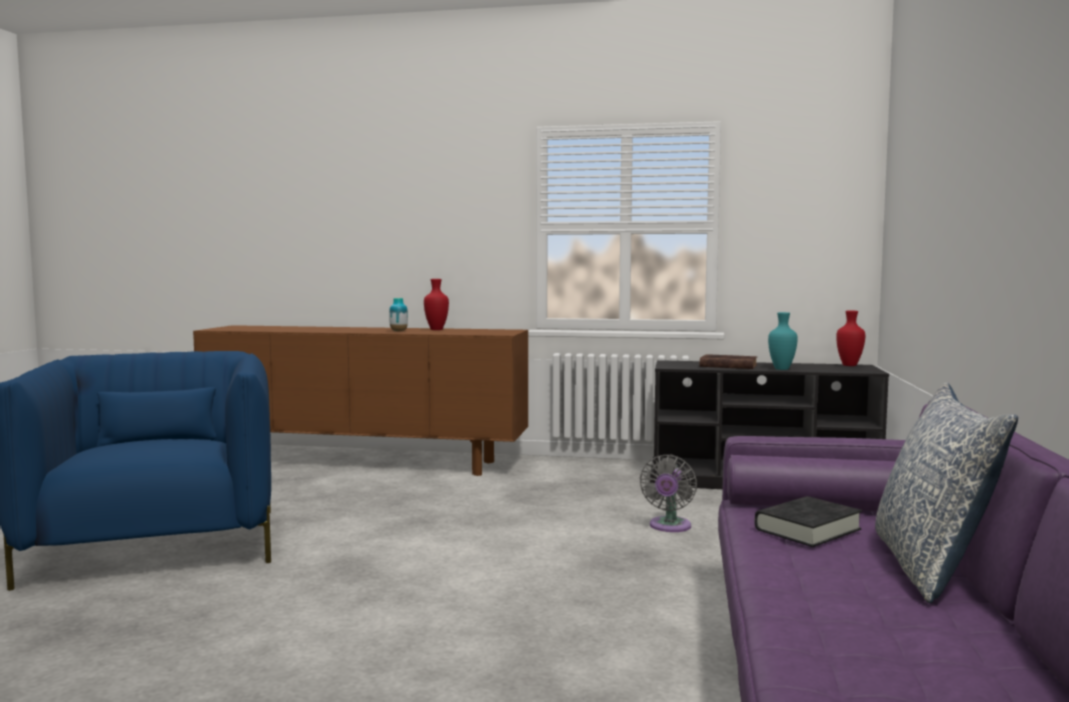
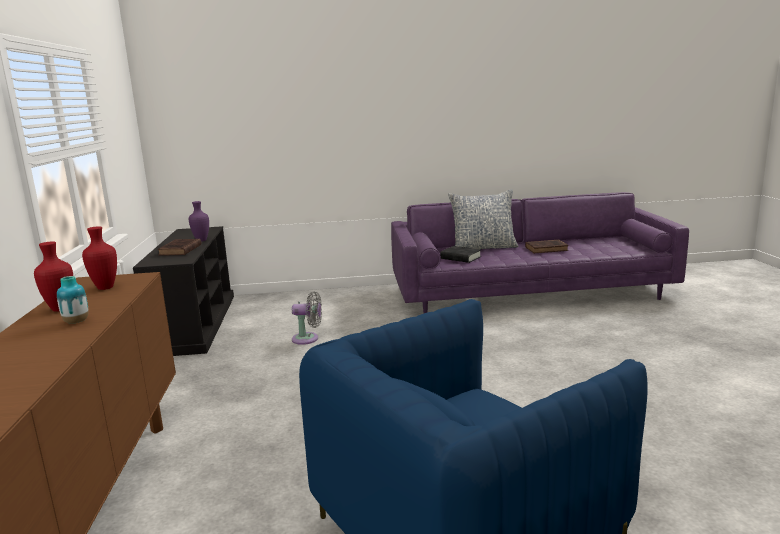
camera: 105 degrees left, 10 degrees up
turquoise vase [768,312,798,370] -> purple vase [189,201,209,242]
red vase [836,311,865,366] -> red vase moved to [82,226,117,290]
none -> brown book [525,240,569,253]

